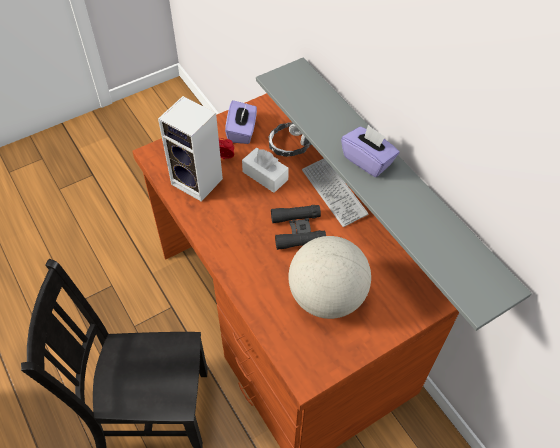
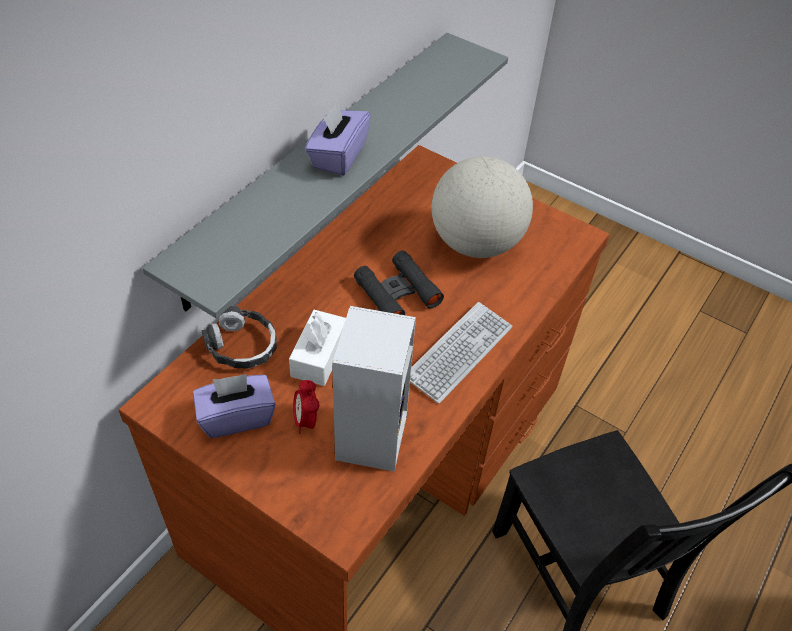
camera: 115 degrees left, 5 degrees down
keyboard [302,158,368,227] -> keyboard moved to [410,302,513,404]

